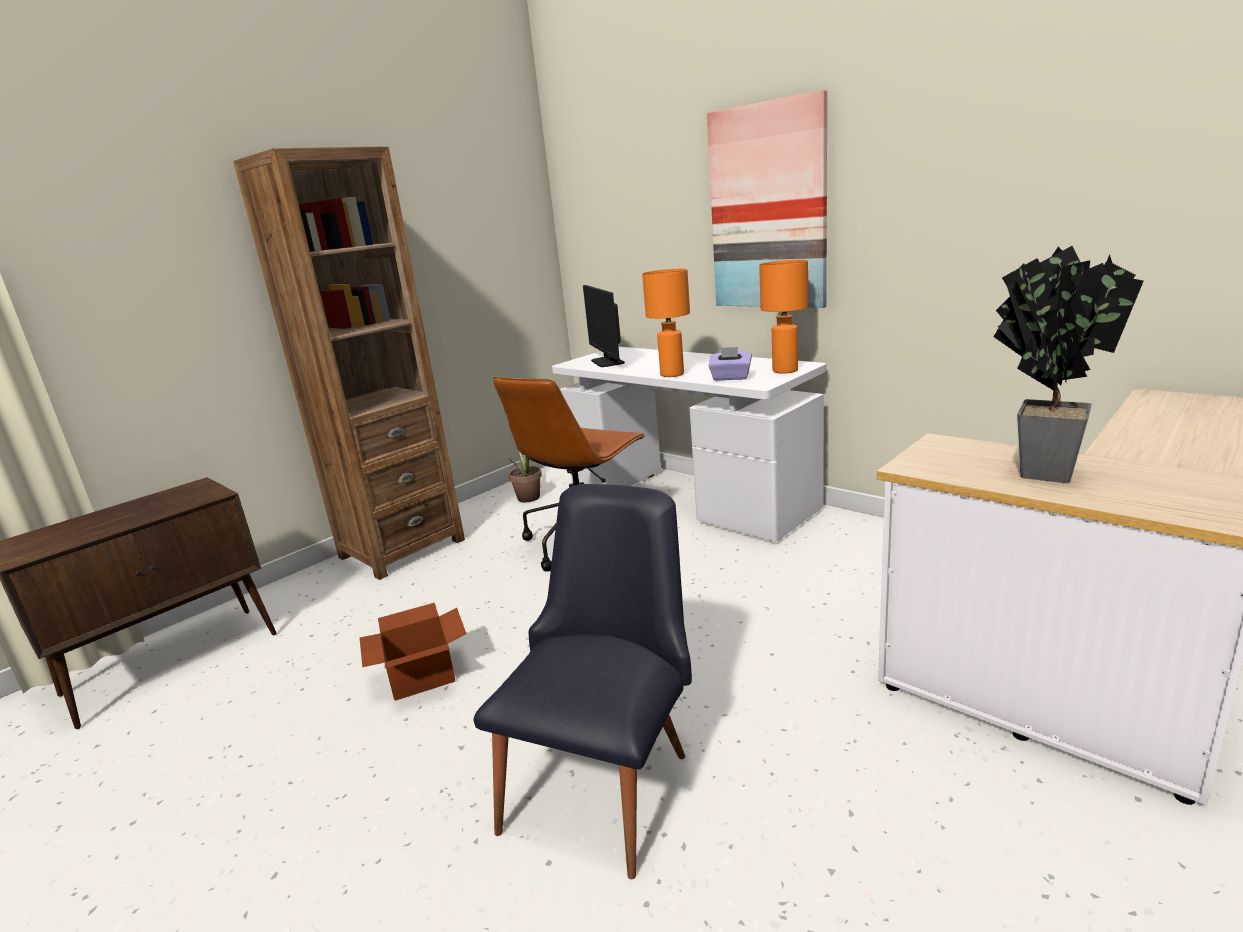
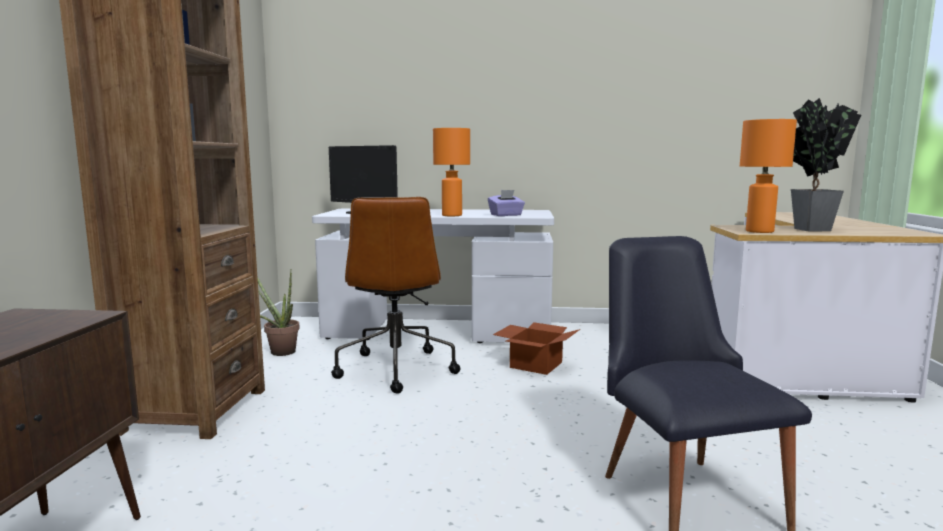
camera: 40 degrees left, 10 degrees down
cardboard box [360,602,466,701] -> cardboard box moved to [493,322,580,375]
picture [707,90,827,308] -> none
orange table lamp [759,260,808,373] -> orange table lamp moved to [740,119,797,233]

